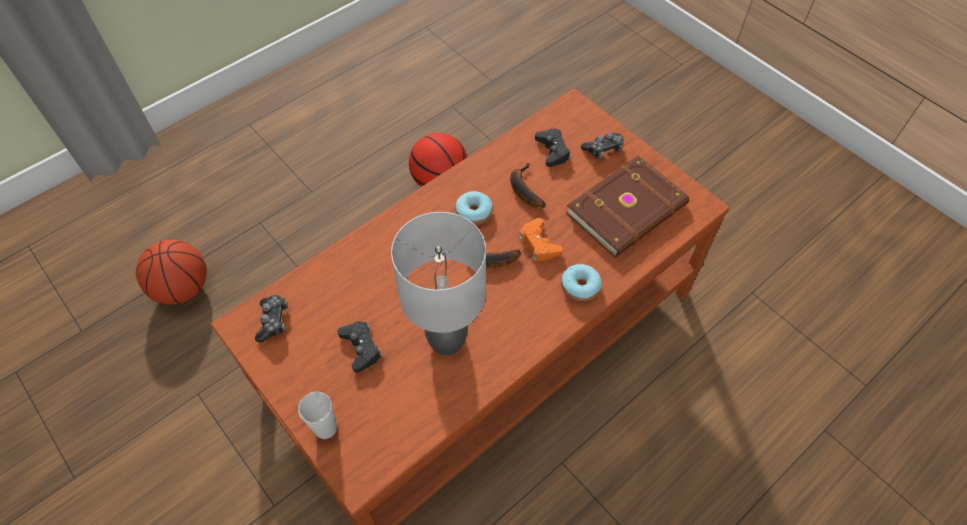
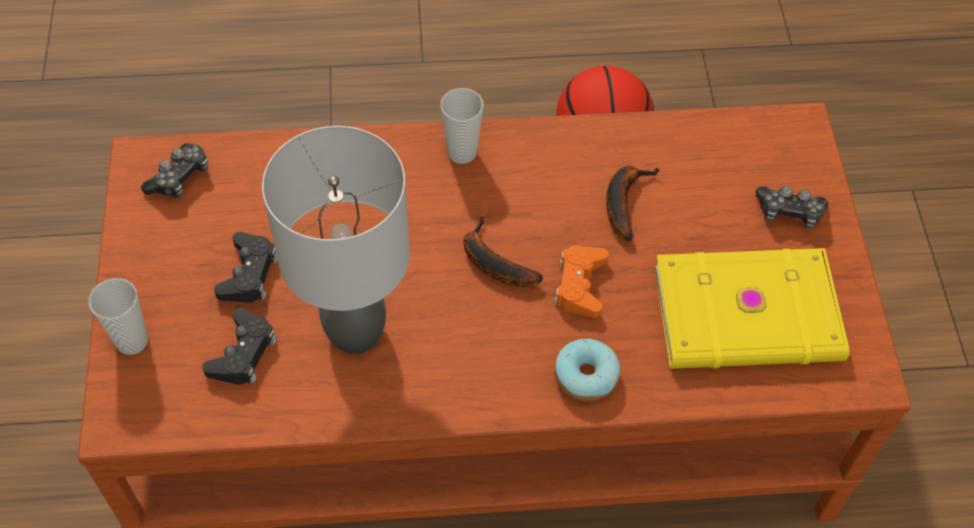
camera: 35 degrees right, 0 degrees up
basketball [136,240,207,305] -> none
donut [455,191,493,225] -> none
black game controller [535,128,570,167] -> black game controller moved to [202,308,277,385]
brown book [566,156,689,257] -> yellow book [654,248,850,369]
none -> cup [441,88,483,164]

